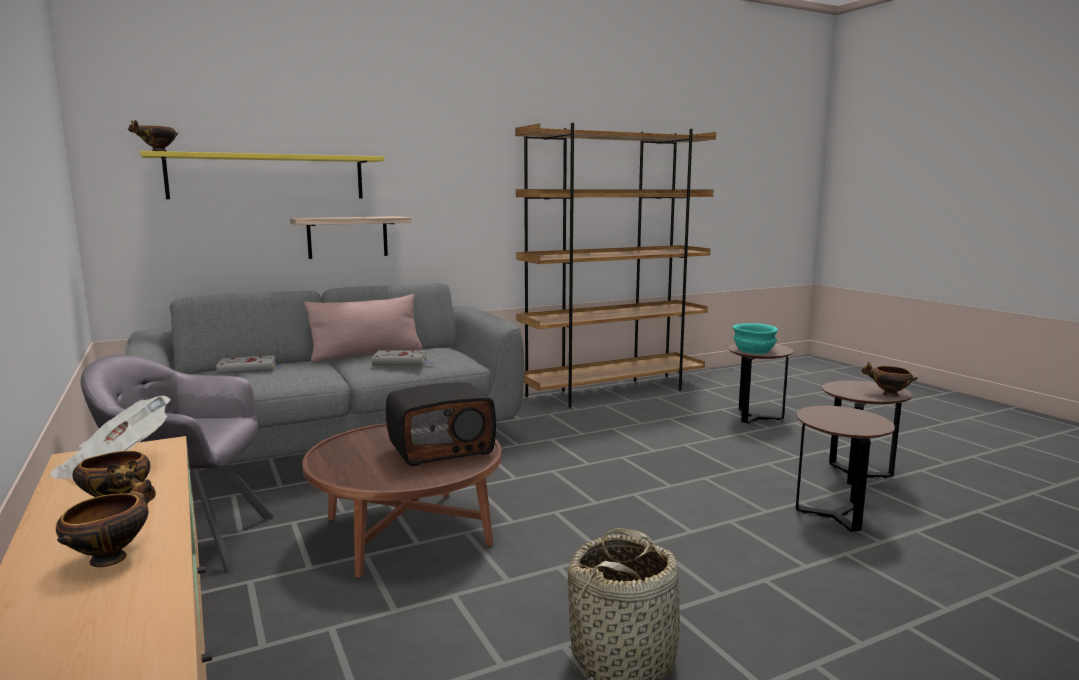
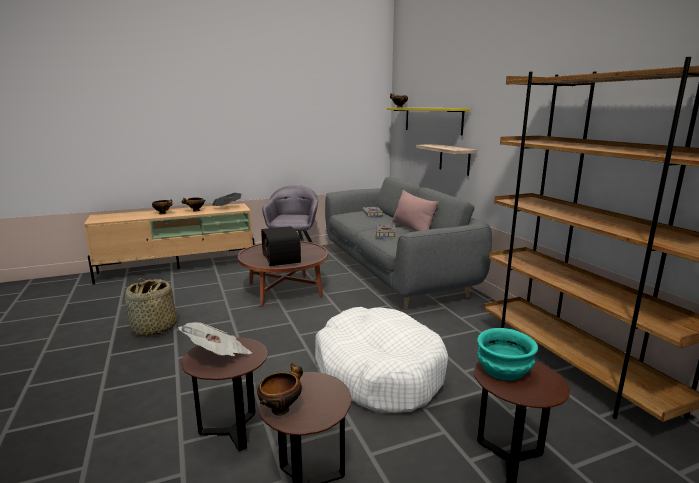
camera: 95 degrees right, 5 degrees up
none -> newspaper [178,322,252,356]
none -> white dog bed [315,307,448,413]

